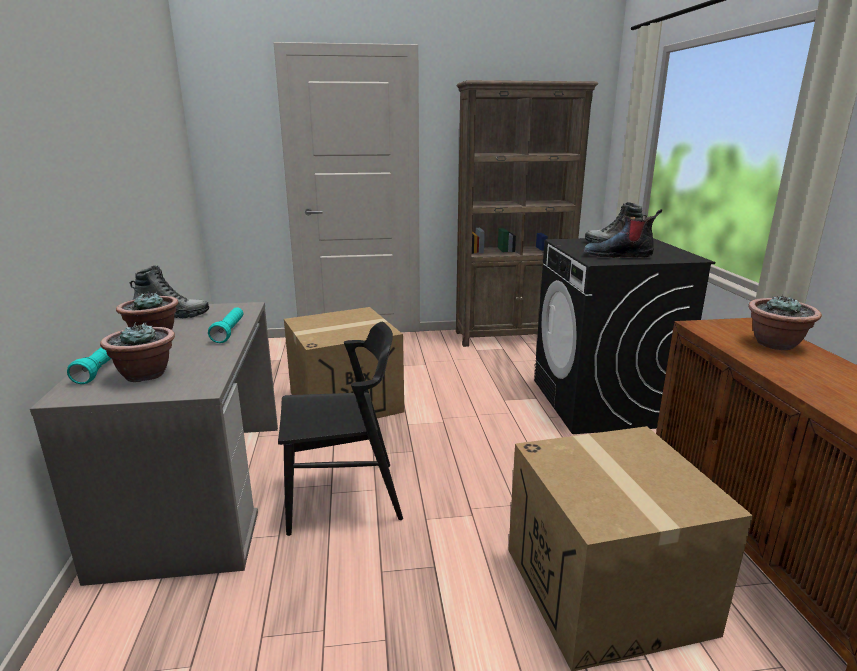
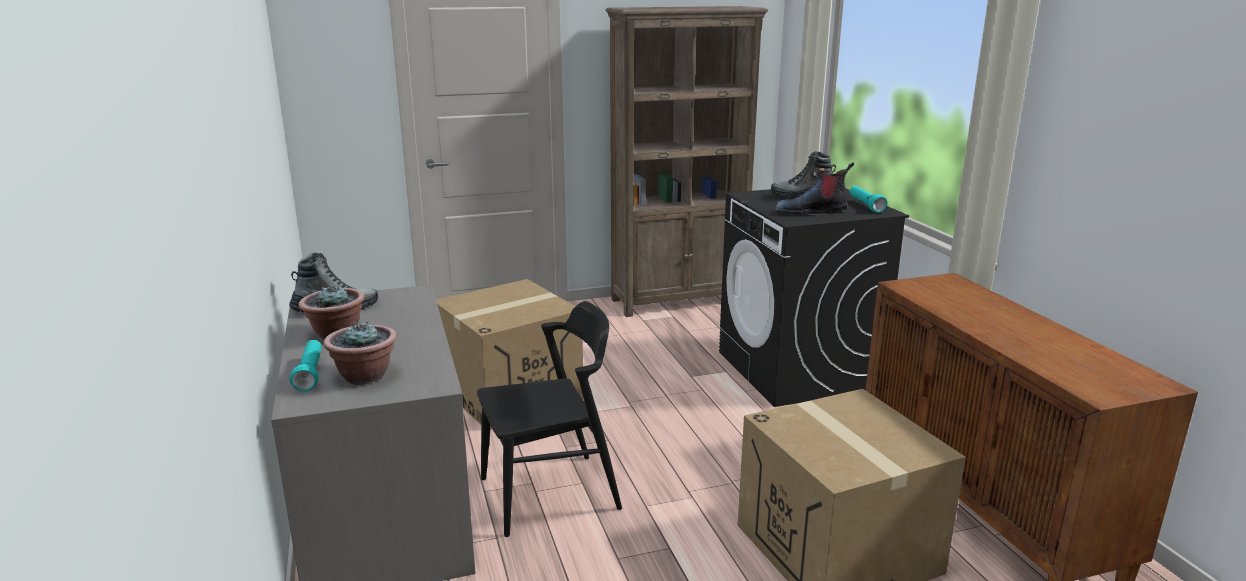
camera: 10 degrees left, 0 degrees up
turquoise flashlight [208,307,243,343] -> turquoise flashlight moved to [850,186,887,213]
potted plant [748,295,822,350] -> none

